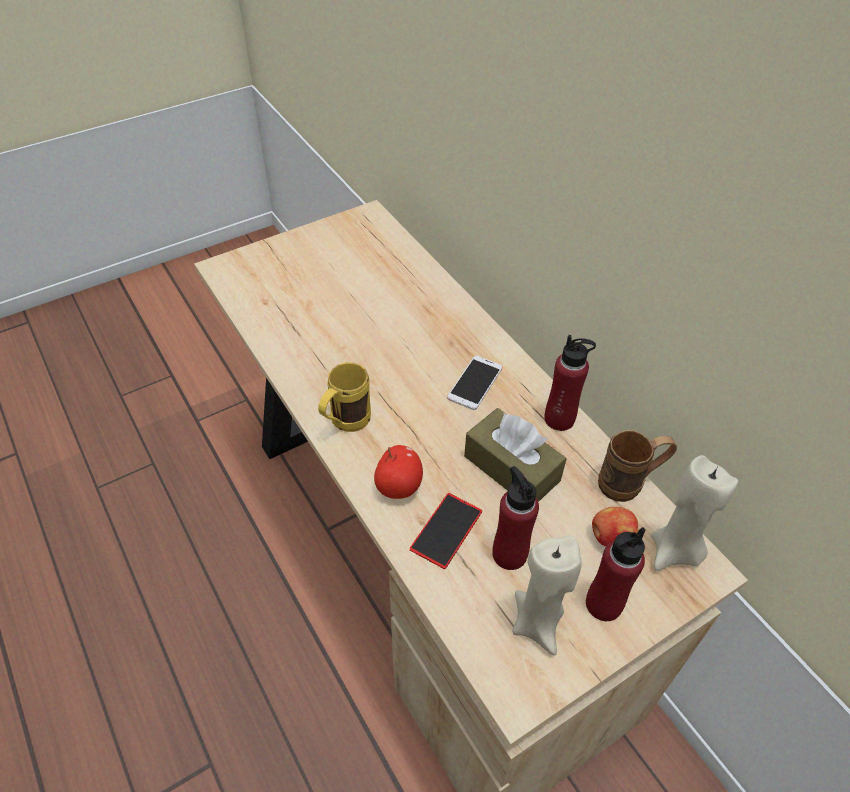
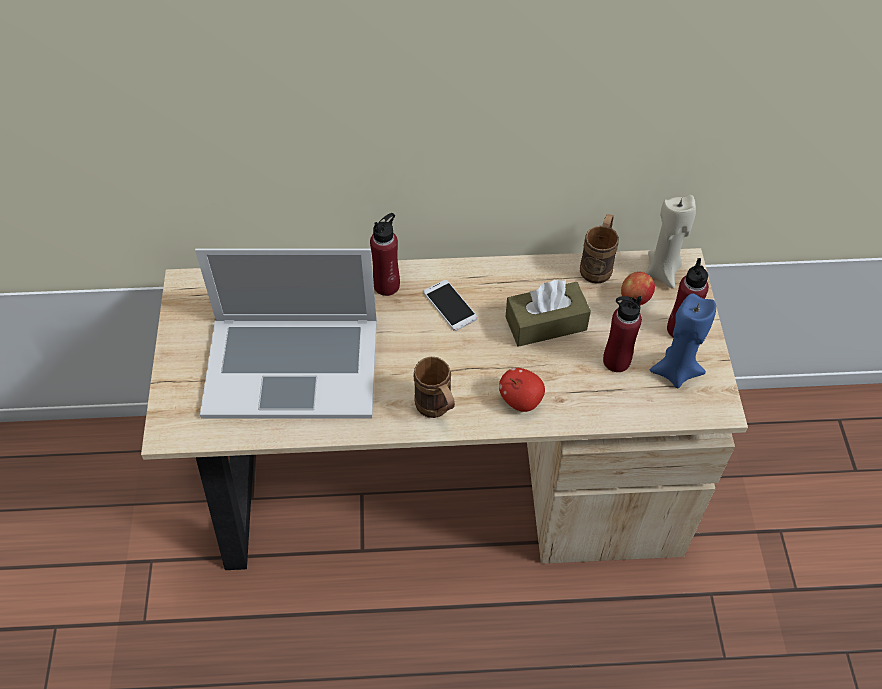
camera: 60 degrees left, 5 degrees up
yellow mug [318,363,371,432] -> brown mug [414,357,455,418]
phone [410,493,482,569] -> none
beige candle [512,535,582,656] -> blue candle [650,293,716,388]
red bottle [544,335,596,431] -> red bottle moved to [370,213,400,296]
none -> laptop [195,248,377,418]

